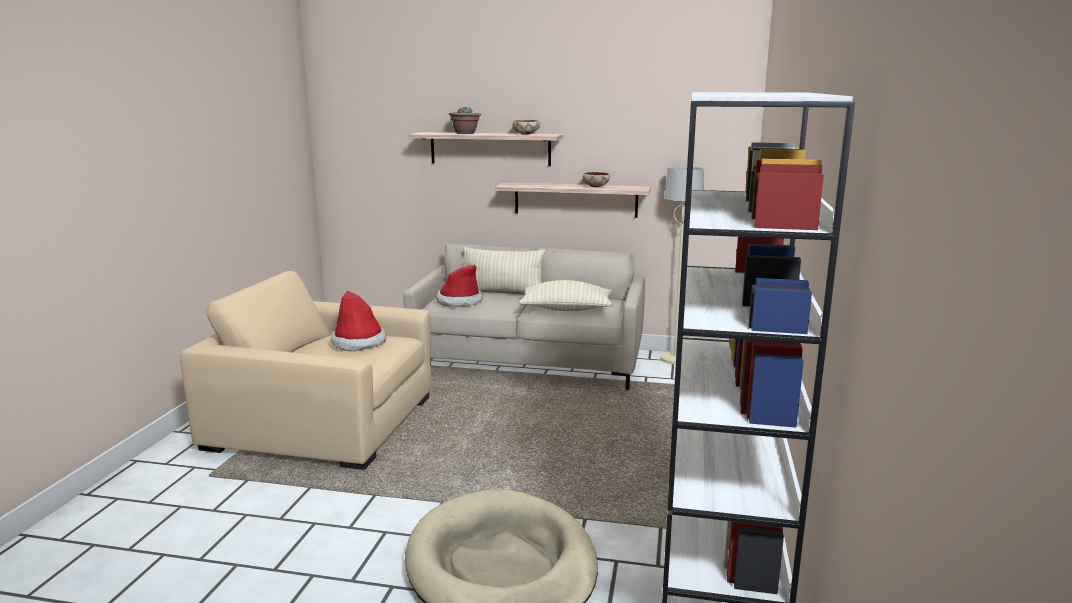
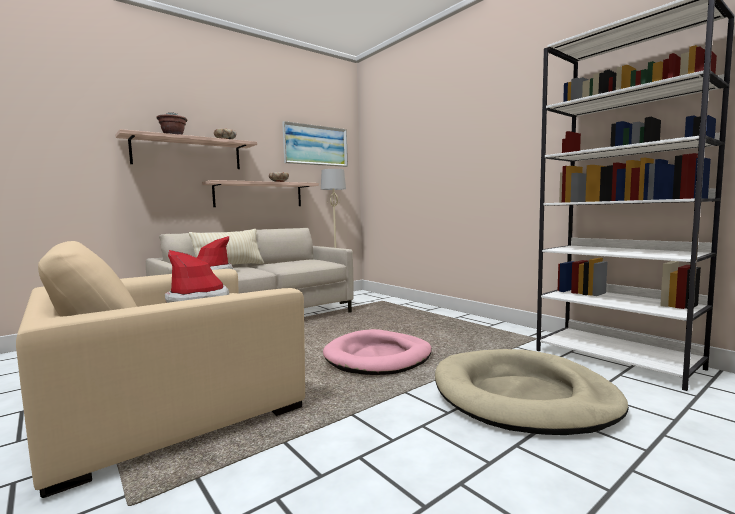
camera: 50 degrees left, 10 degrees down
beige pillow [519,280,613,311] -> none
none -> picture [282,121,348,167]
none -> pink dog bed [323,329,432,375]

